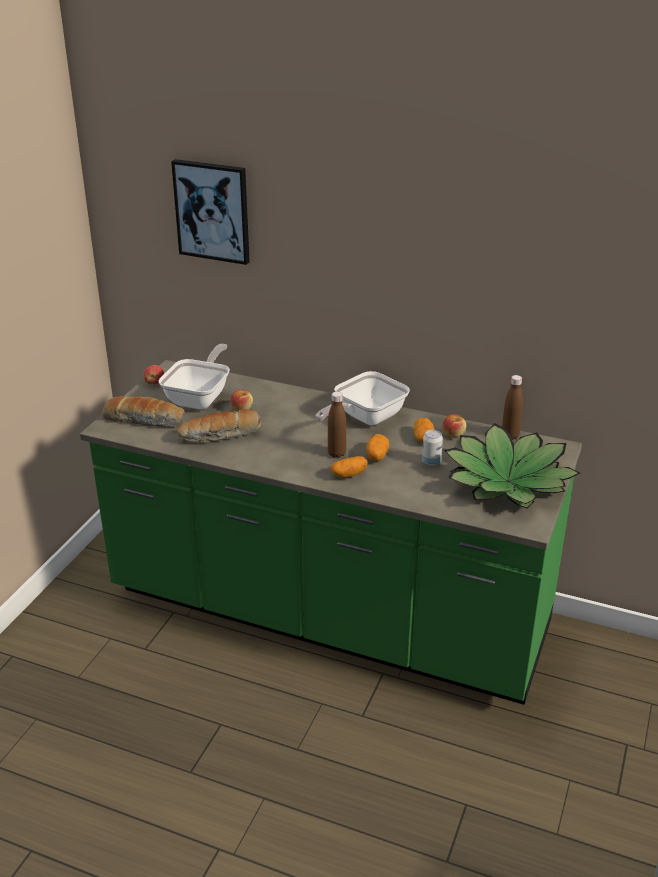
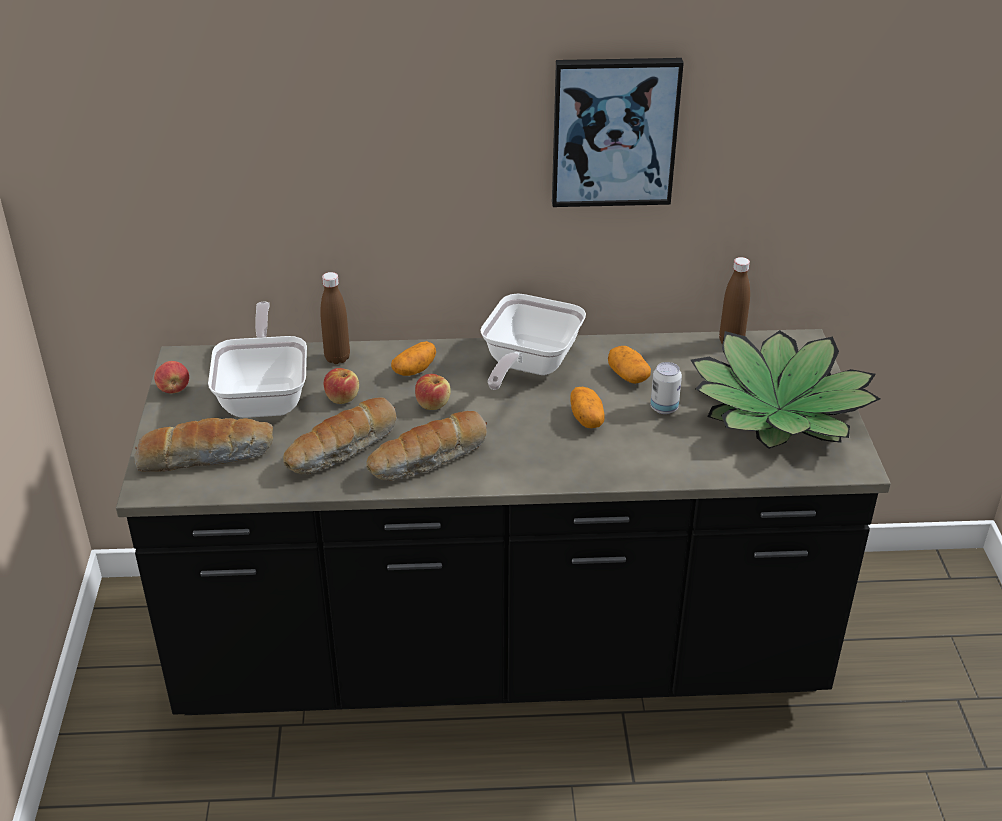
camera: 25 degrees left, 5 degrees up
green counter [80,360,582,705] -> black counter [116,329,891,715]
picture [171,159,250,265] -> picture moved to [552,58,684,207]
brown bottle [328,392,346,458] -> brown bottle moved to [320,272,350,364]
potato [330,456,368,477] -> potato moved to [391,341,436,376]
apple [442,414,466,438] -> apple moved to [415,374,451,410]
none -> bread [366,411,487,481]

